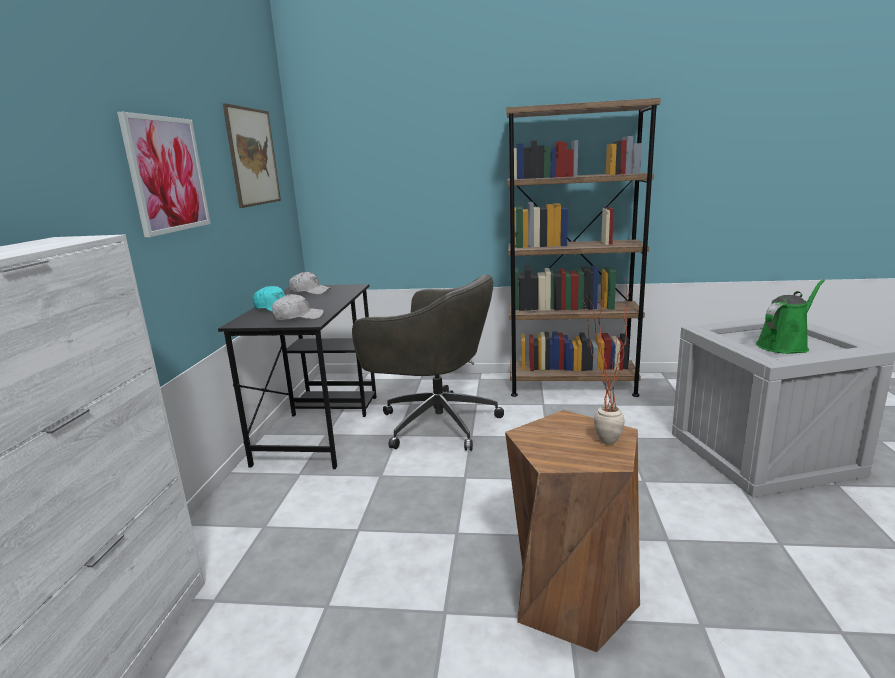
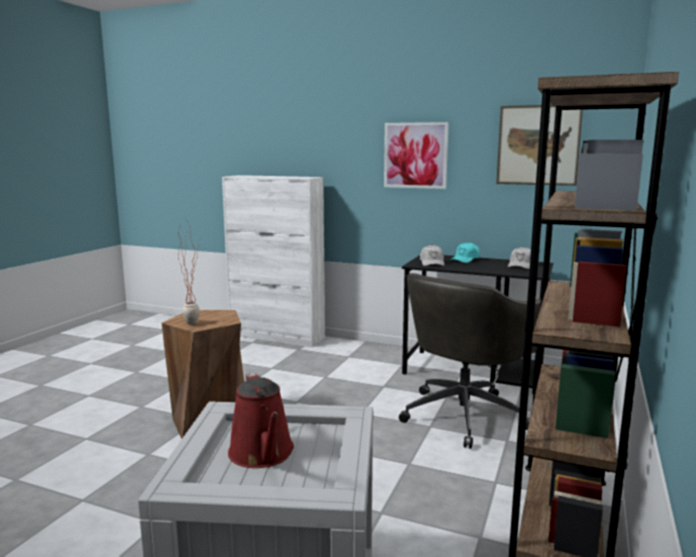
camera: 105 degrees right, 5 degrees down
green watering can [756,279,825,354] -> red watering can [228,372,294,468]

